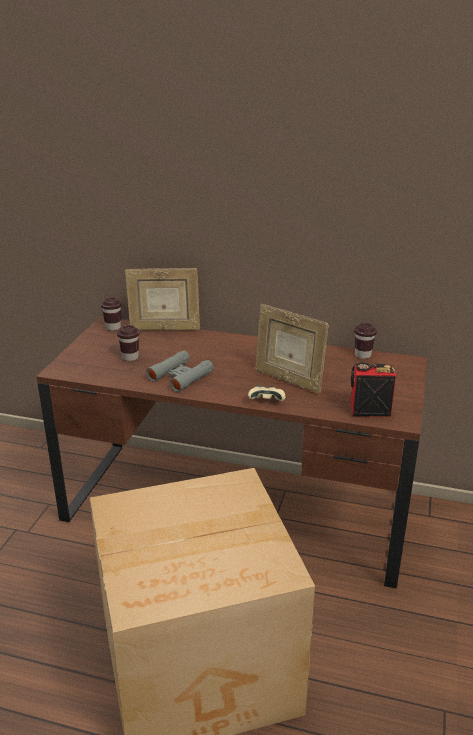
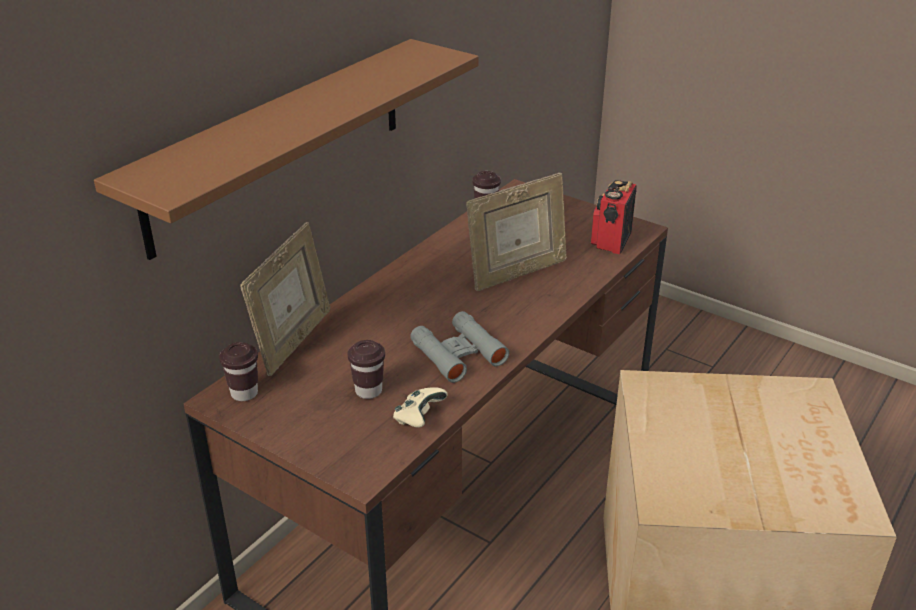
camera: 70 degrees left, 5 degrees up
beige game controller [248,385,285,401] -> beige game controller moved to [393,387,448,428]
none -> brown shelf [94,39,479,260]

